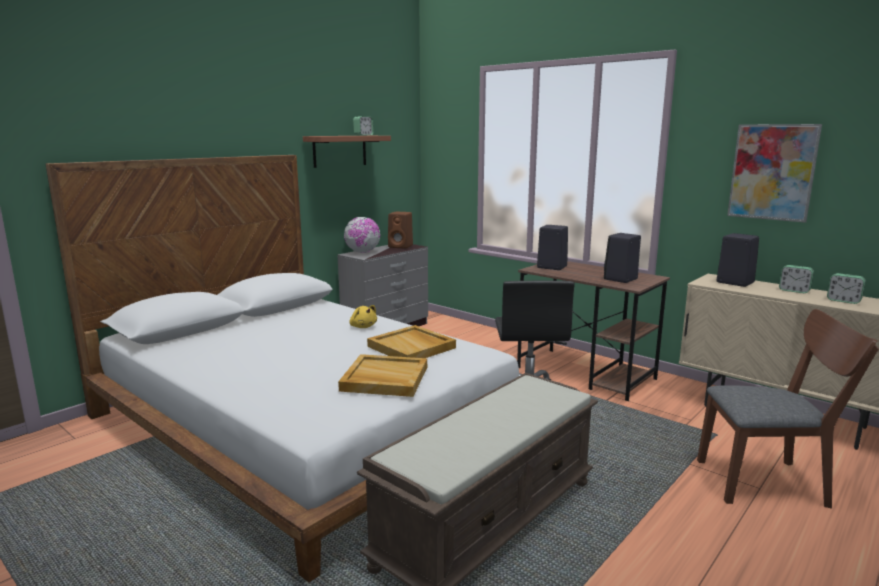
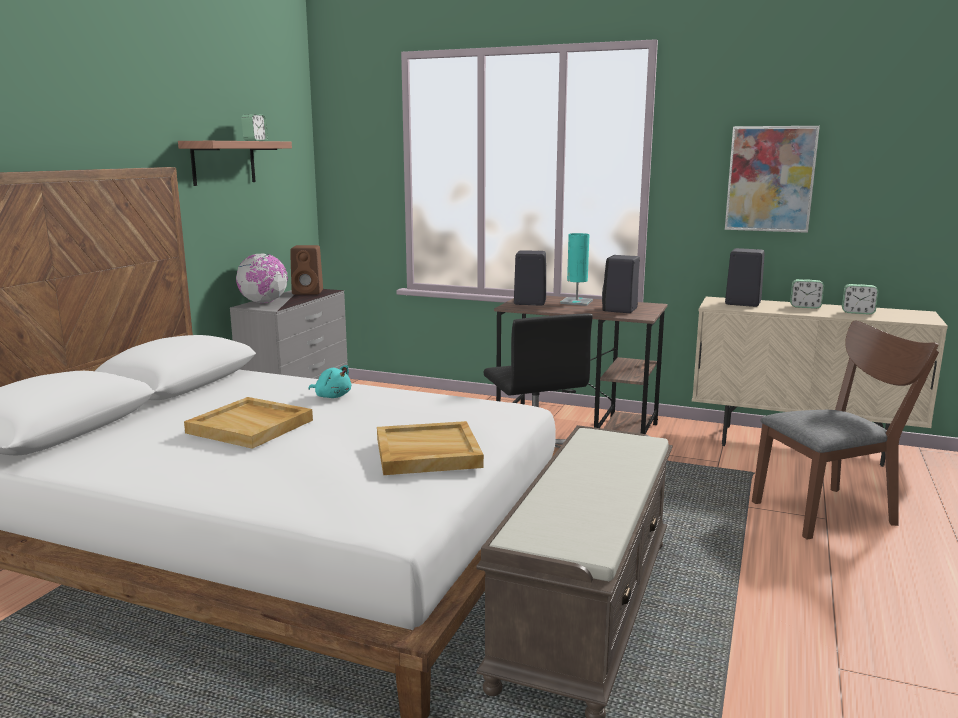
camera: 20 degrees left, 0 degrees up
yellow plush toy [350,305,377,328] -> turquoise plush toy [308,365,351,398]
beige tray [367,325,456,358] -> beige tray moved to [184,397,313,449]
none -> turquoise table lamp [560,233,593,306]

